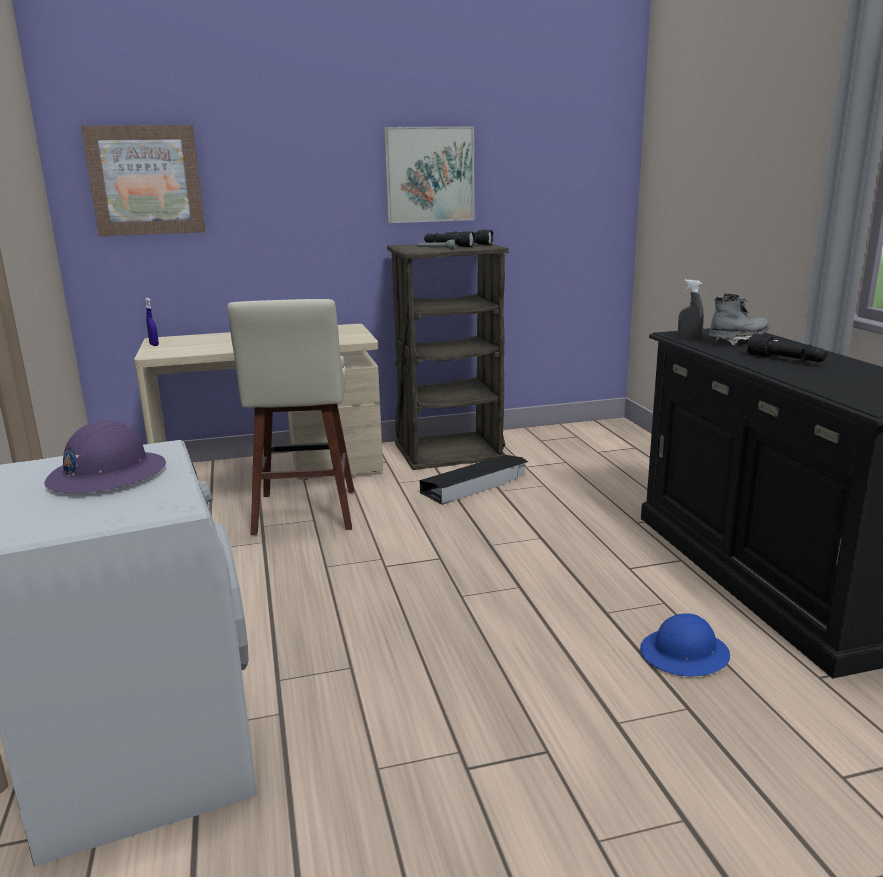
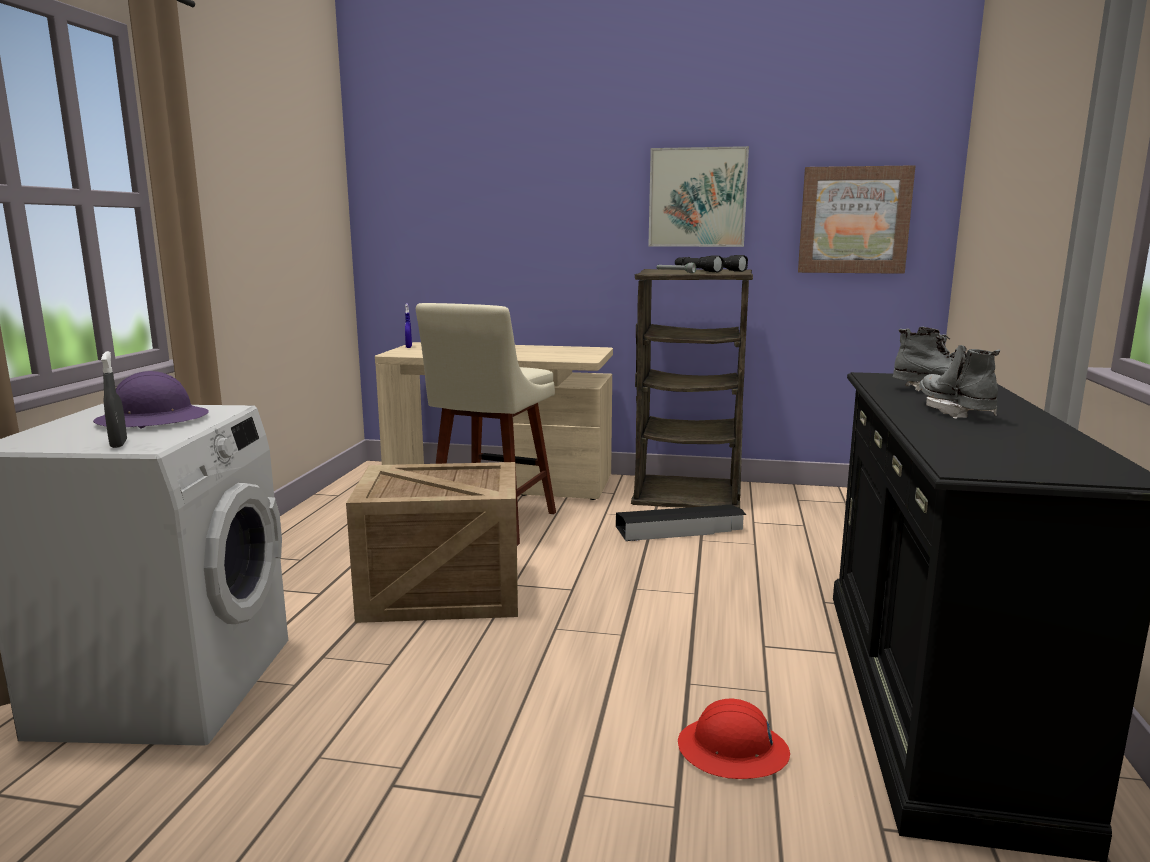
camera: 25 degrees right, 5 degrees down
picture [81,125,205,236] -> picture moved to [798,165,915,274]
blue hard hat [640,613,730,676] -> red hard hat [678,699,790,779]
grey spray bottle [678,279,703,340] -> grey spray bottle moved to [101,351,127,448]
black flashlight [747,334,827,362] -> grey boot [919,345,1001,419]
none -> crate [346,462,518,623]

